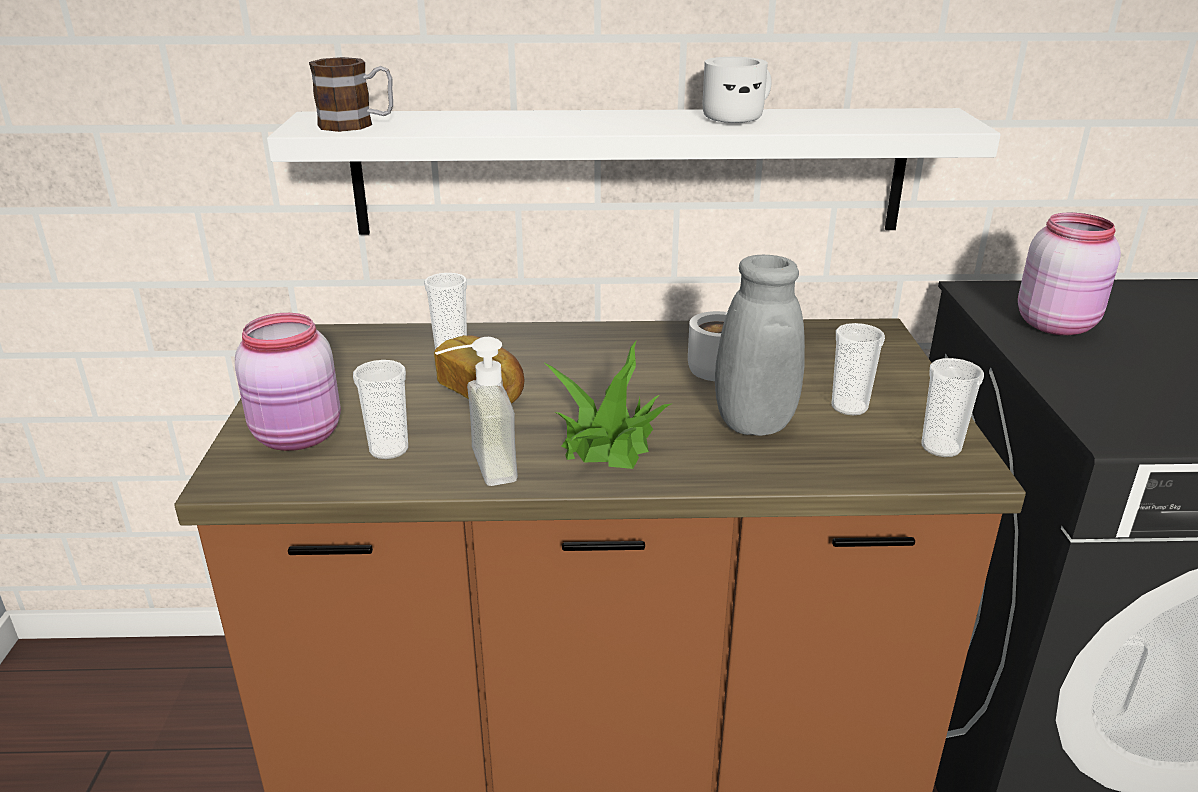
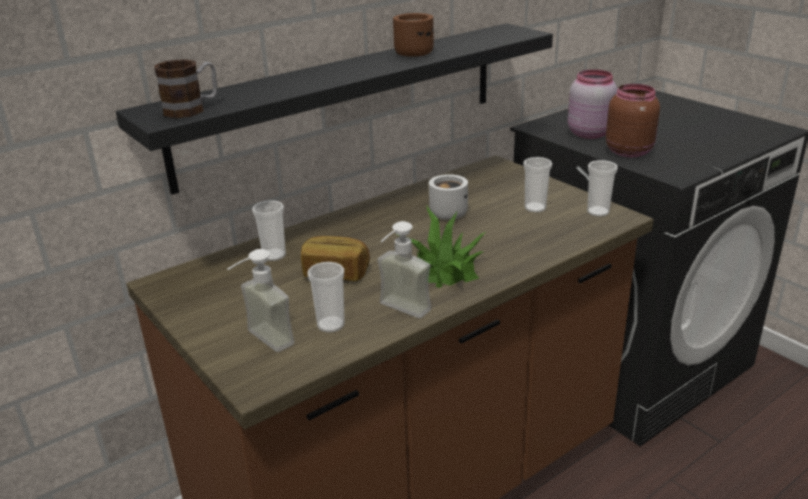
camera: 35 degrees left, 0 degrees up
pink jar [235,313,341,451] -> soap dispenser [228,249,295,352]
white shelf [267,108,1001,235] -> black shelf [116,23,553,195]
white mug [703,57,772,123] -> brown mug [393,13,434,57]
grey vase [715,255,805,436] -> none
none -> brown jar [606,84,660,157]

